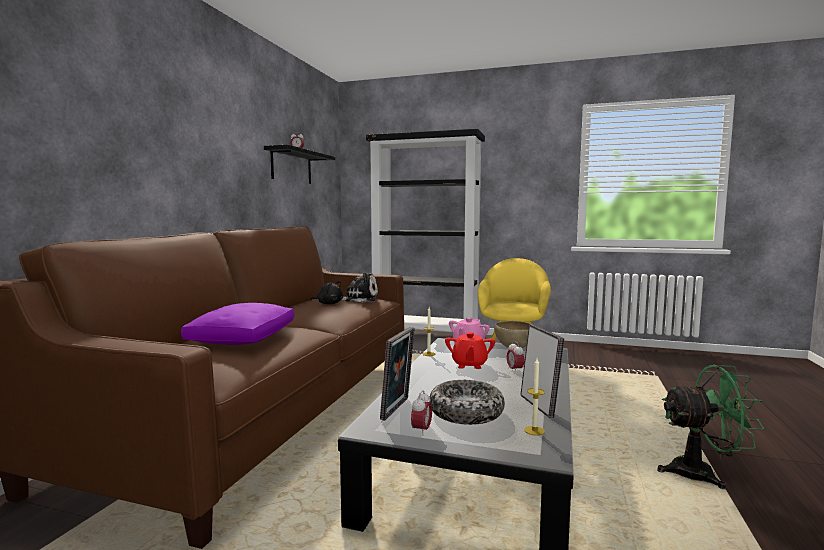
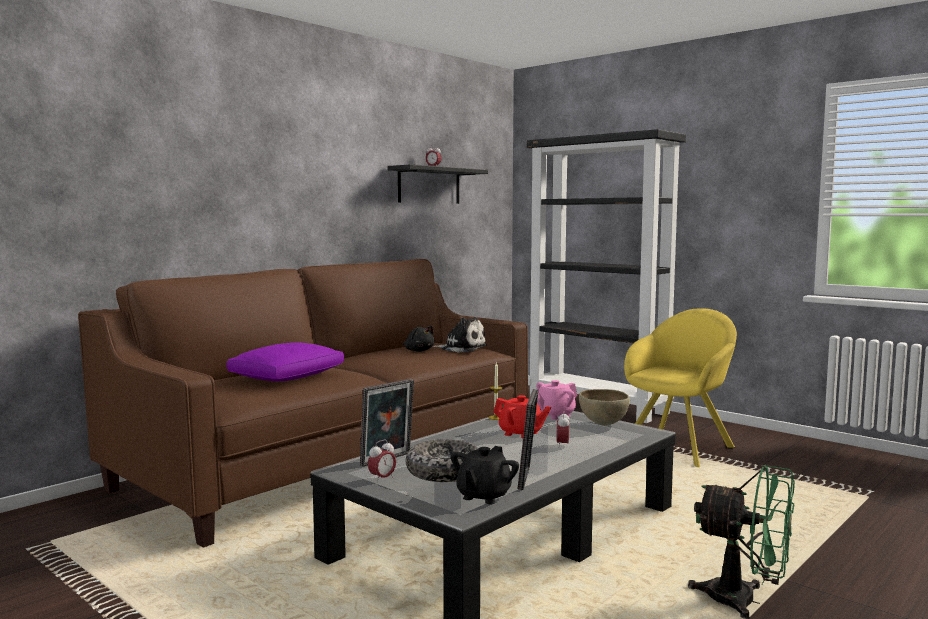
camera: 25 degrees right, 0 degrees up
red teapot [445,332,495,369] -> red teapot turned 90 degrees counterclockwise [494,395,551,438]
candle [524,358,545,436] -> black teapot [450,446,519,504]

